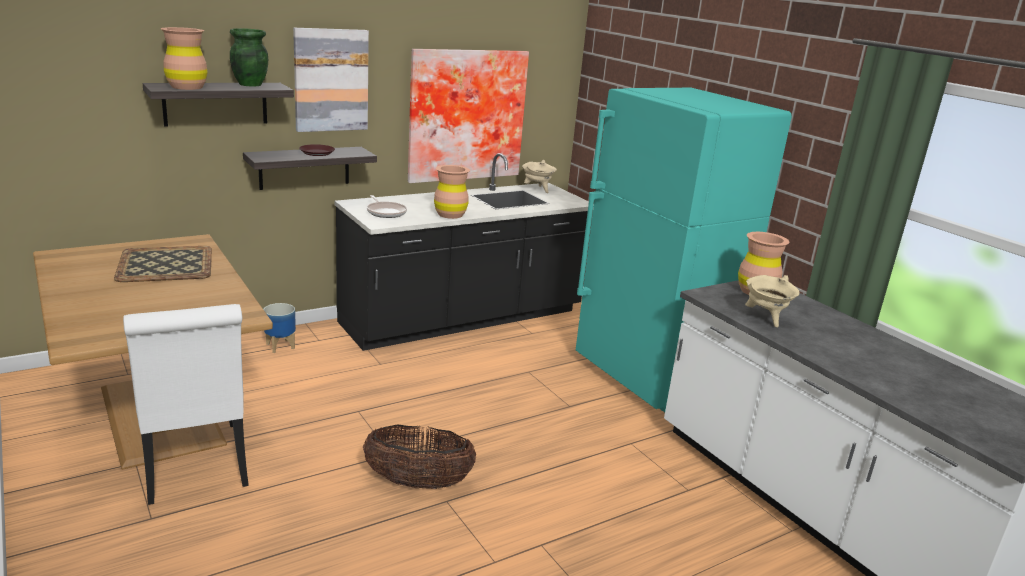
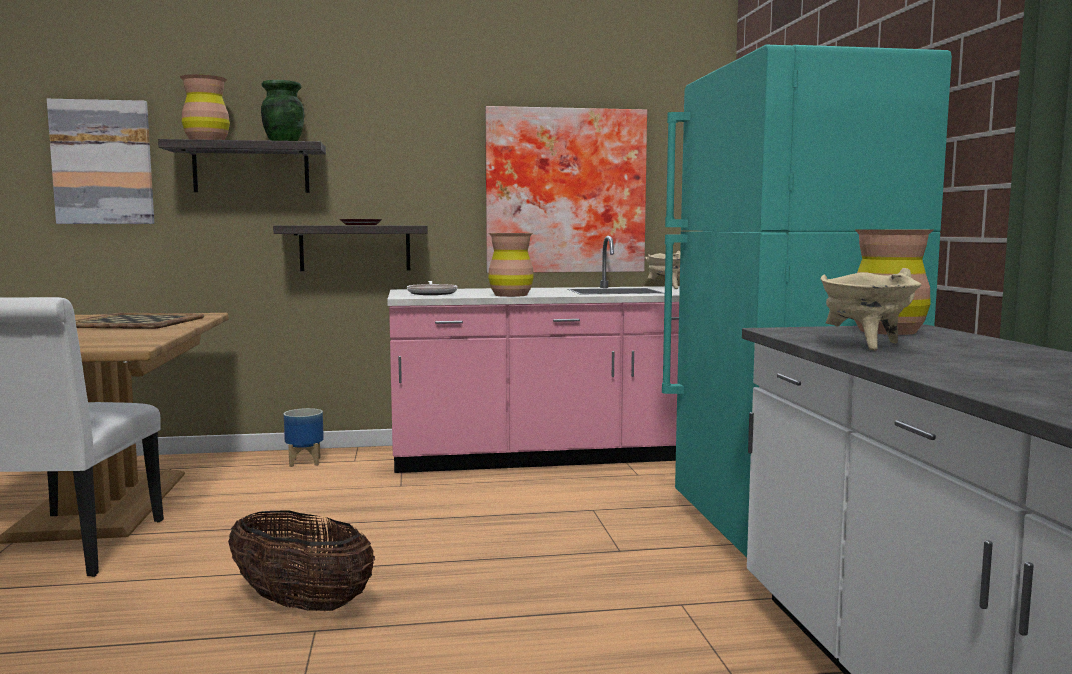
camera: 25 degrees right, 15 degrees down
picture [293,28,369,132] -> picture moved to [47,99,154,224]
black counter [334,153,594,351] -> pink counter [387,236,680,473]

